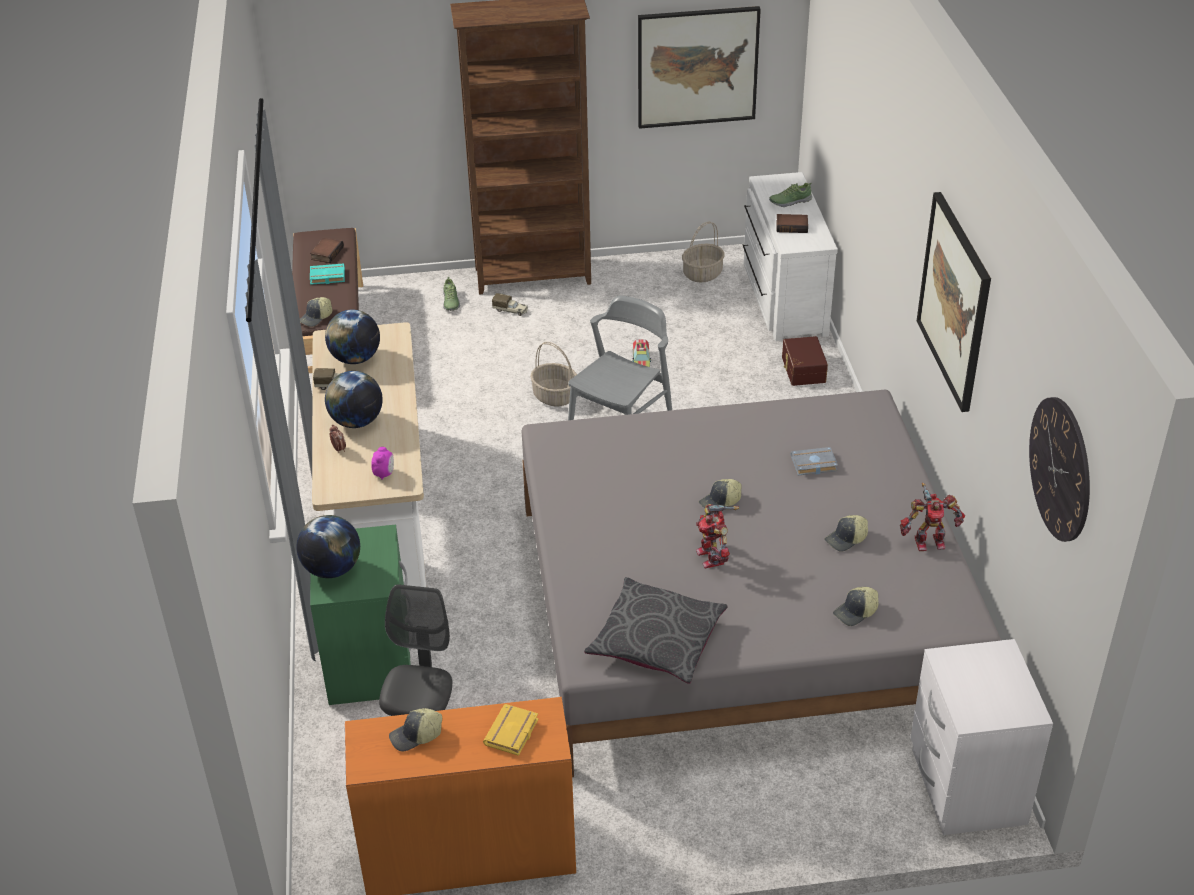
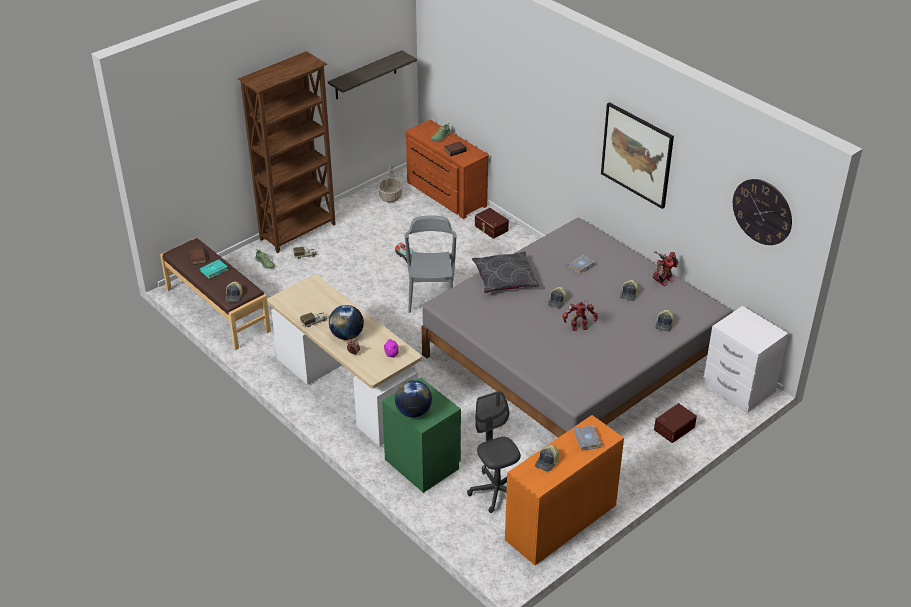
camera: 35 degrees left, 0 degrees up
globe [325,310,380,364] -> none
yellow book [483,704,539,756] -> grey book [573,425,602,451]
basket [530,342,577,406] -> none
grey pillow [584,577,728,684] -> grey pillow moved to [472,251,539,293]
picture [638,6,761,129] -> shelf [328,50,417,99]
toy robot [696,504,739,568] -> toy robot turned 135 degrees clockwise [562,301,598,331]
white dresser [743,172,838,341] -> brown dresser [405,119,489,219]
none -> brown storage box [654,403,697,443]

